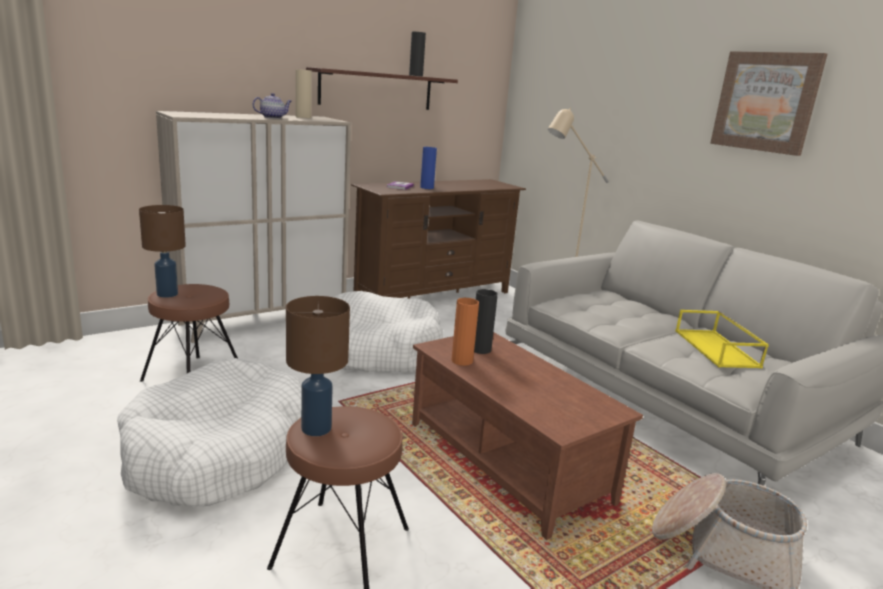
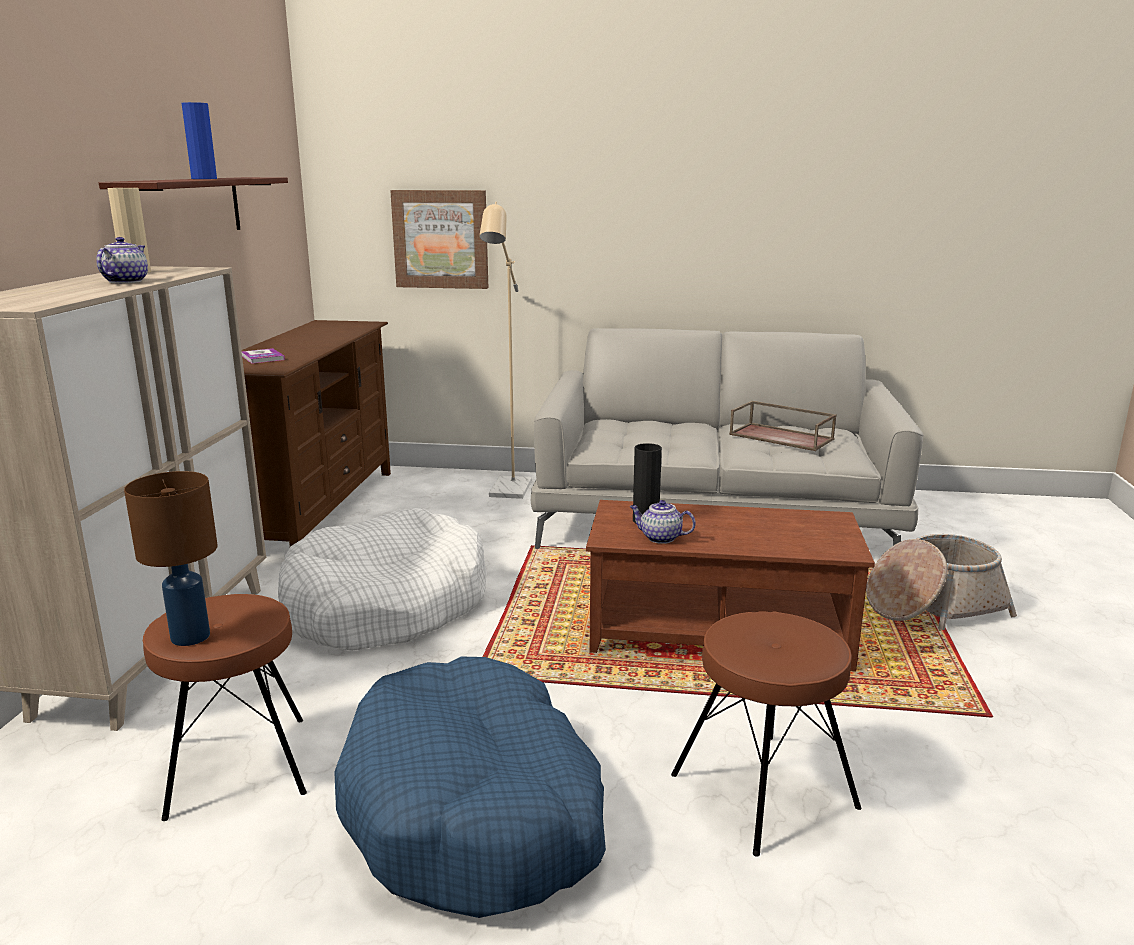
camera: 45 degrees left, 0 degrees up
white dog bed [117,358,302,507] -> blue dog bed [334,656,606,918]
brown table lamp [286,296,350,436] -> none
black vase [409,32,426,76] -> none
blue vase [420,147,437,189] -> blue vase moved to [182,102,217,179]
orange vase [451,298,479,366] -> teapot [630,500,695,544]
yellow tray [675,310,769,368] -> brown tray [729,401,837,451]
picture [710,51,827,156] -> picture moved to [390,190,488,289]

